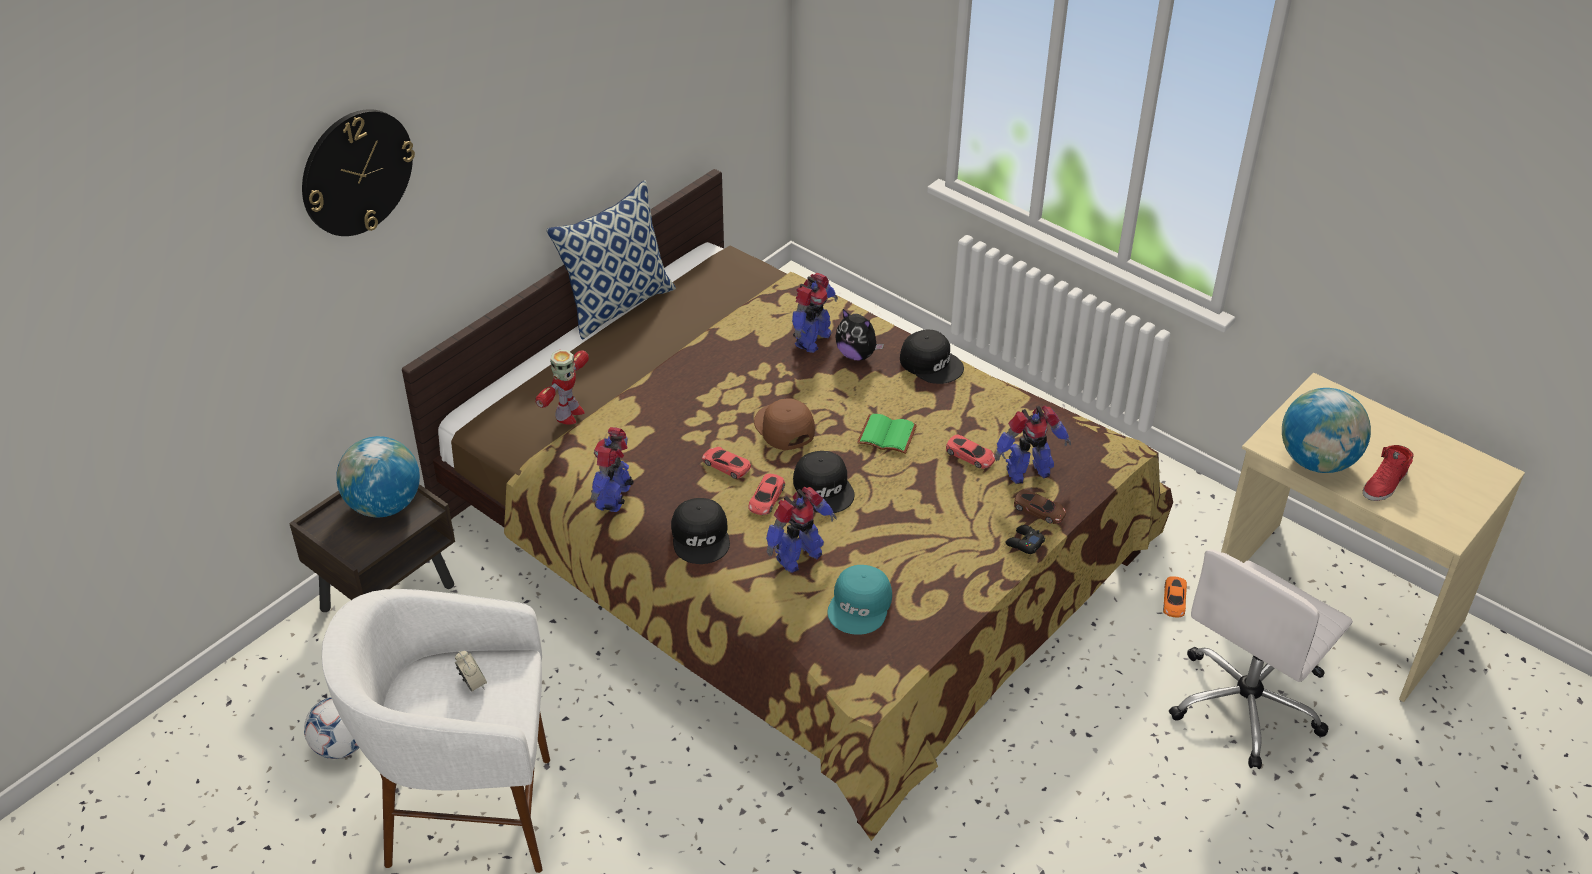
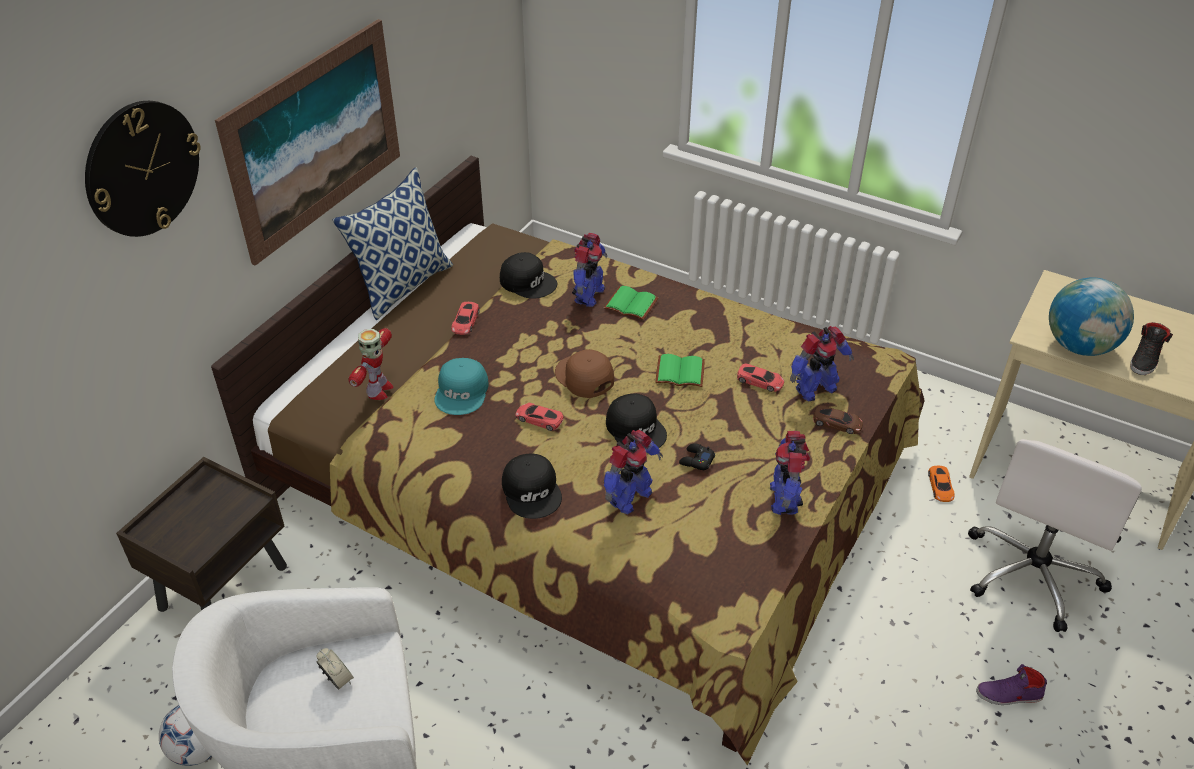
camera: 10 degrees left, 0 degrees up
globe [336,436,420,517] -> none
toy robot [591,427,634,512] -> toy robot moved to [770,431,810,515]
red toy car [748,474,785,515] -> red toy car moved to [452,302,480,335]
turquoise cap [827,565,892,635] -> turquoise cap moved to [434,358,488,415]
plush toy [835,309,884,361] -> green book [604,286,658,320]
black cap [900,330,964,384] -> black cap moved to [500,252,557,299]
black game controller [1005,525,1045,554] -> black game controller moved to [679,443,715,470]
red shoe [1363,445,1414,501] -> black shoe [1130,322,1173,375]
none -> picture [215,19,400,266]
none -> purple shoe [976,664,1047,705]

